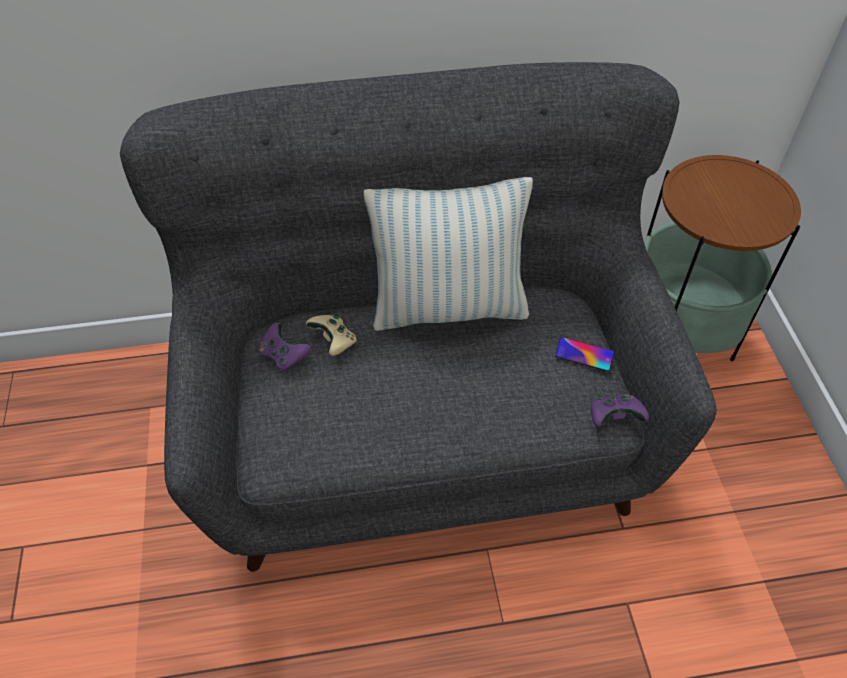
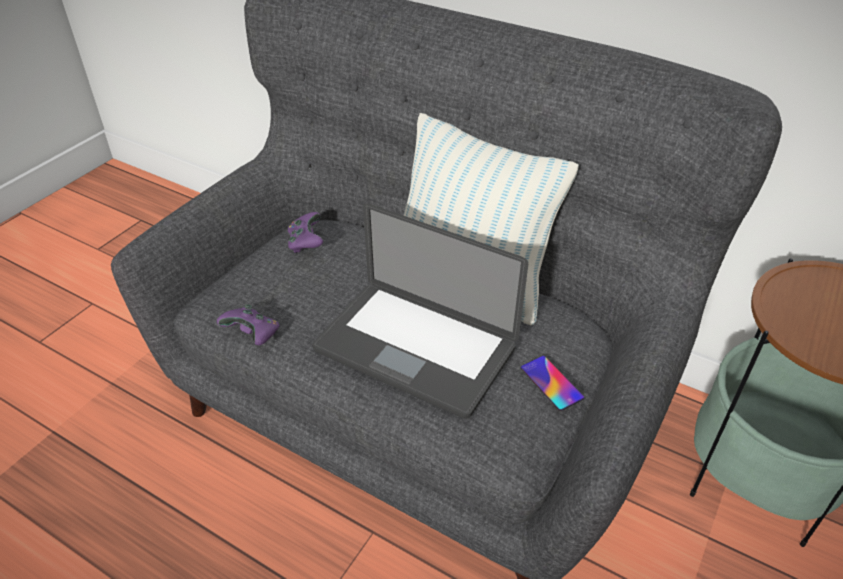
camera: 40 degrees right, 10 degrees down
beige game controller [306,313,357,356] -> none
purple game controller [591,394,649,427] -> purple game controller moved to [217,304,280,345]
none -> laptop [313,204,528,419]

